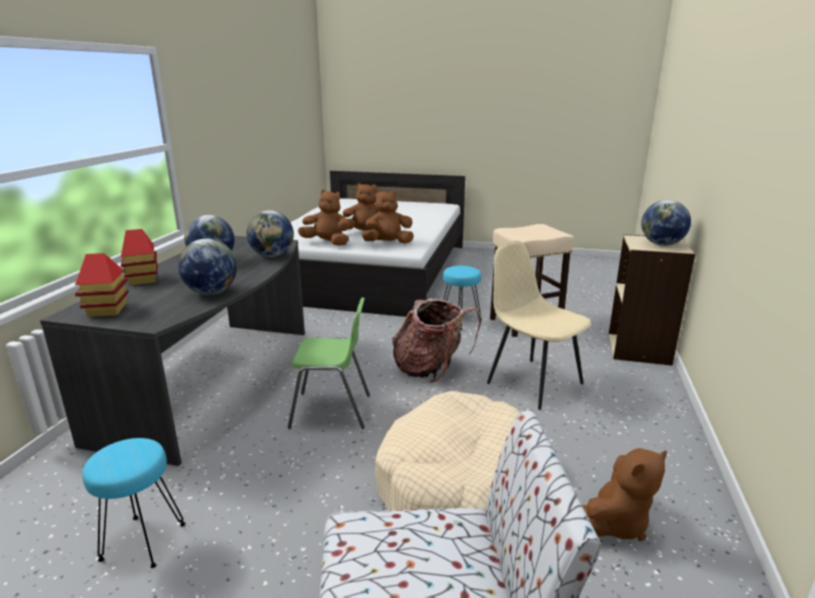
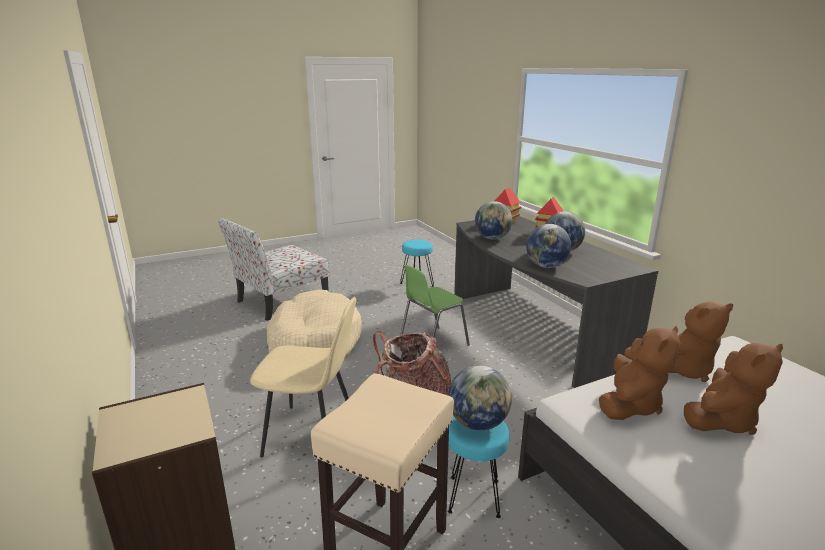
camera: 140 degrees right, 0 degrees up
brown plush toy [582,448,667,541] -> none
globe [641,200,691,246] -> globe moved to [448,365,512,431]

